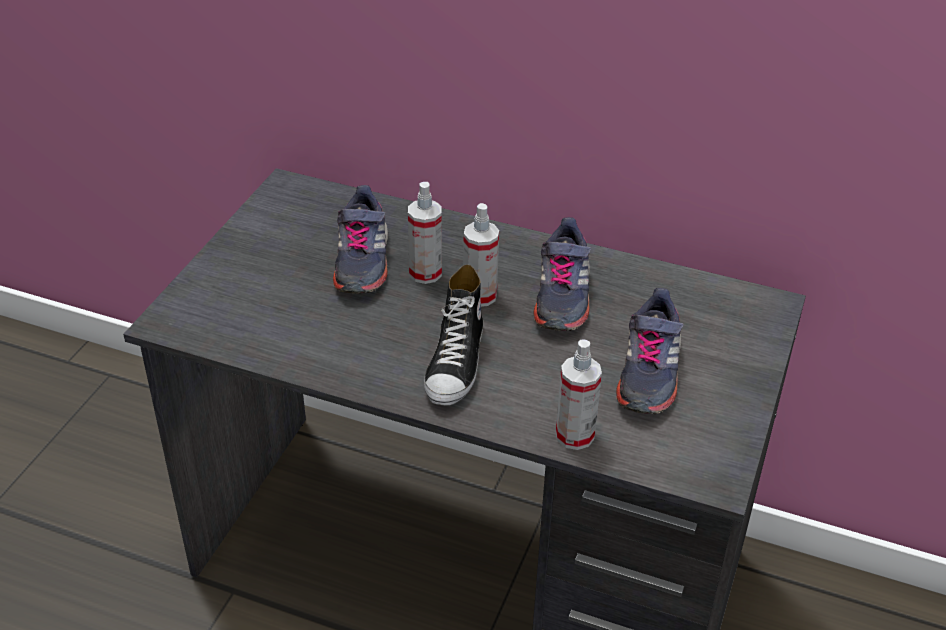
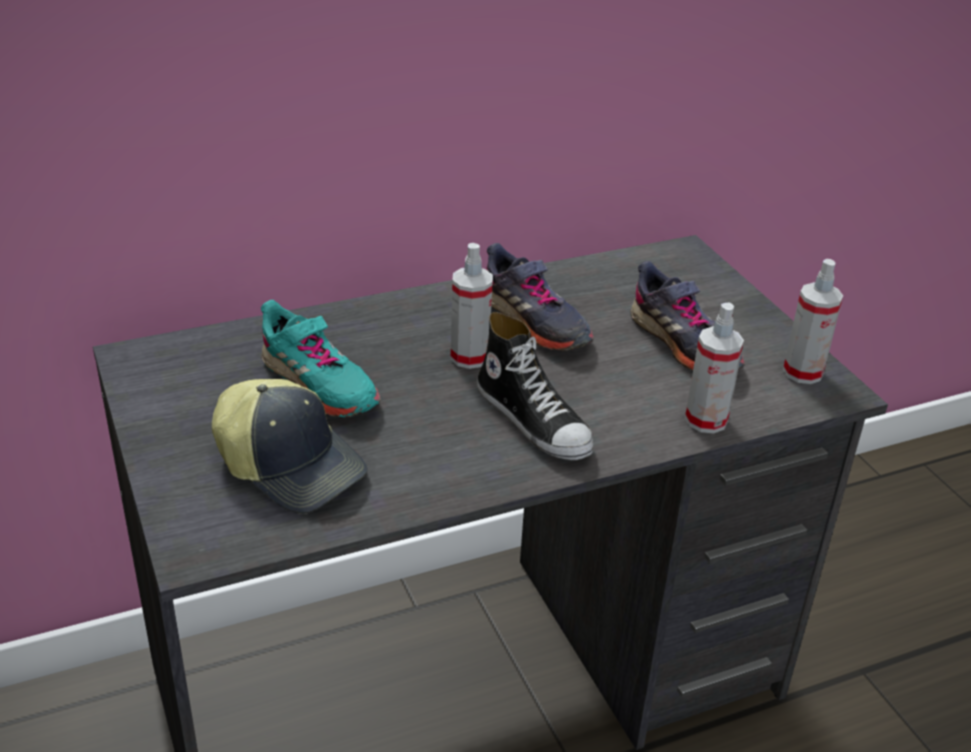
camera: 45 degrees left, 5 degrees down
grey shoe [333,185,388,294] -> turquoise shoe [261,300,381,417]
spray bottle [408,182,442,284] -> spray bottle moved to [783,259,843,384]
none -> cap [212,379,368,513]

